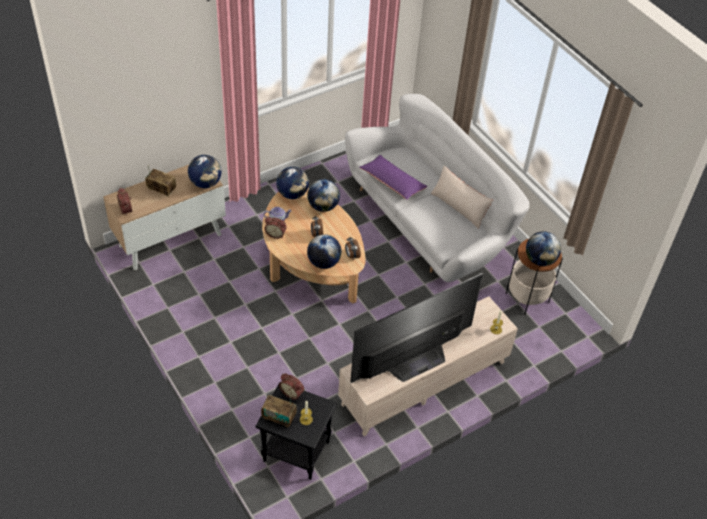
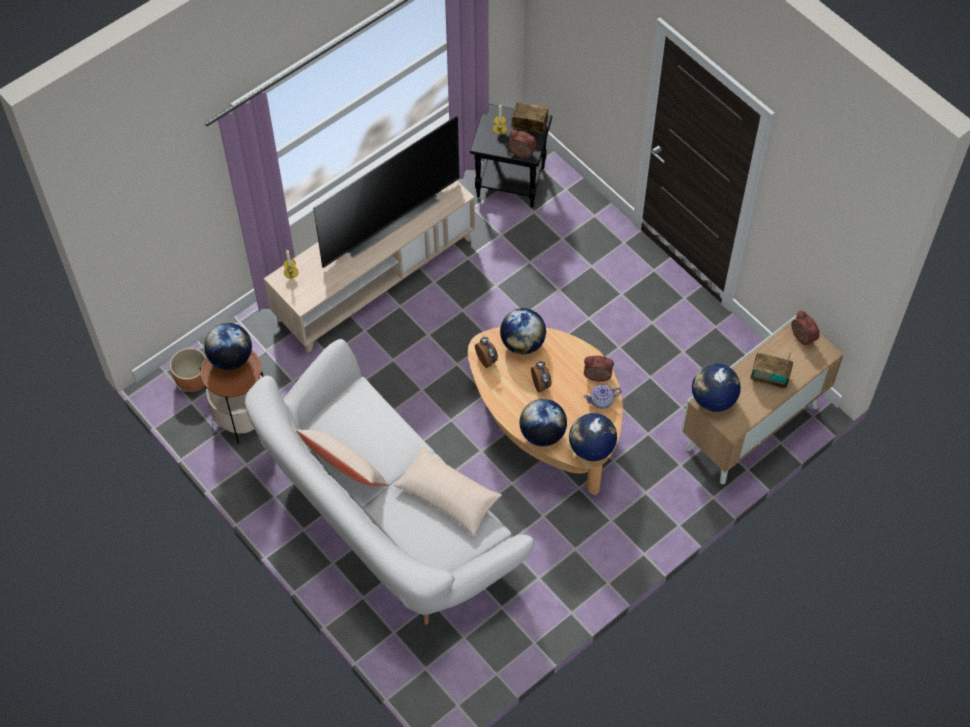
camera: 175 degrees right, 10 degrees up
purple pillow [359,155,427,200] -> beige pillow [394,446,502,535]
none -> brown planter [170,348,206,392]

